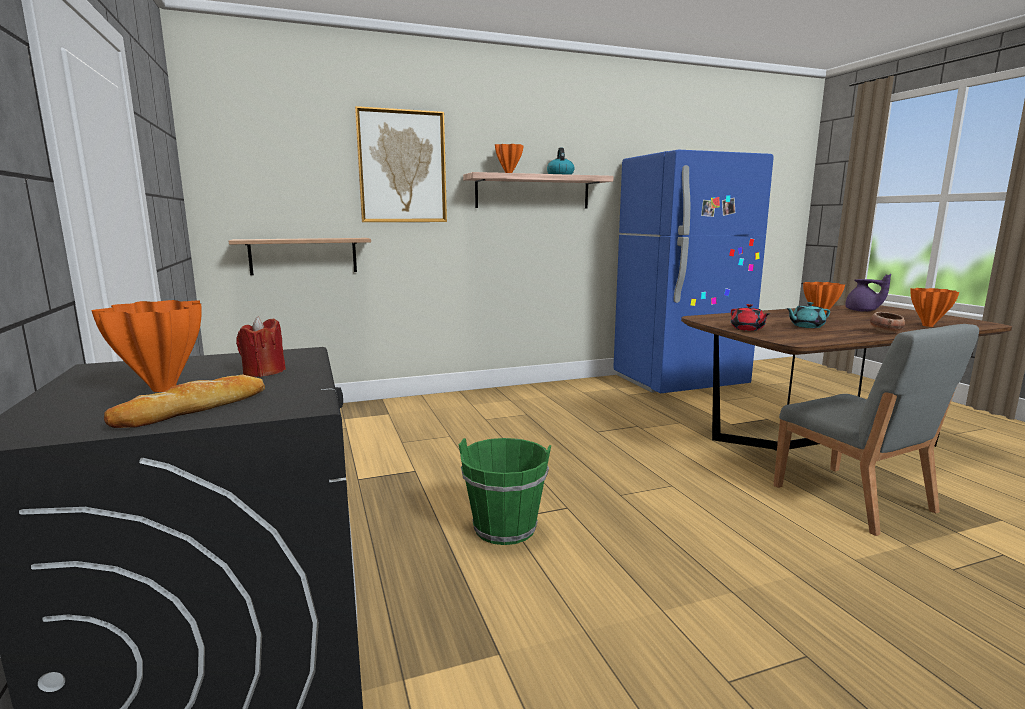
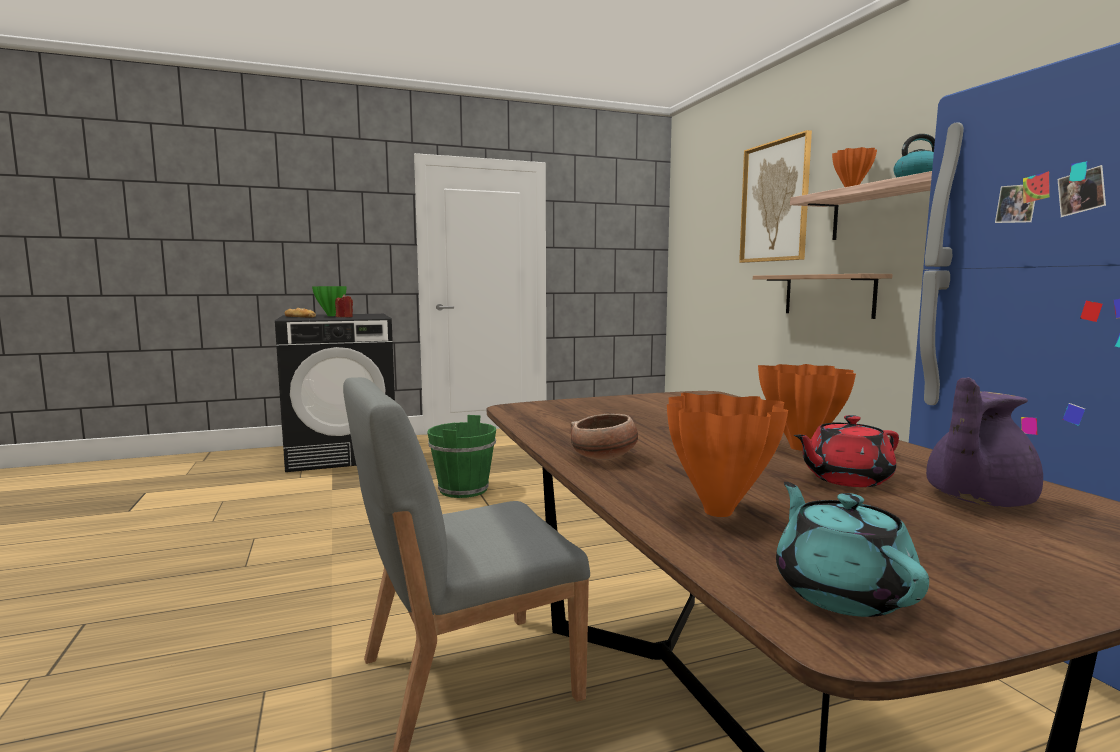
camera: 90 degrees right, 5 degrees down
orange vase [91,300,201,392] -> green vase [312,286,347,316]
shelf [228,238,371,275] -> shelf moved to [753,274,893,319]
red teapot [731,304,770,331] -> red teapot moved to [794,415,899,487]
turquoise teapot [786,302,830,328] -> turquoise teapot moved to [776,482,929,617]

